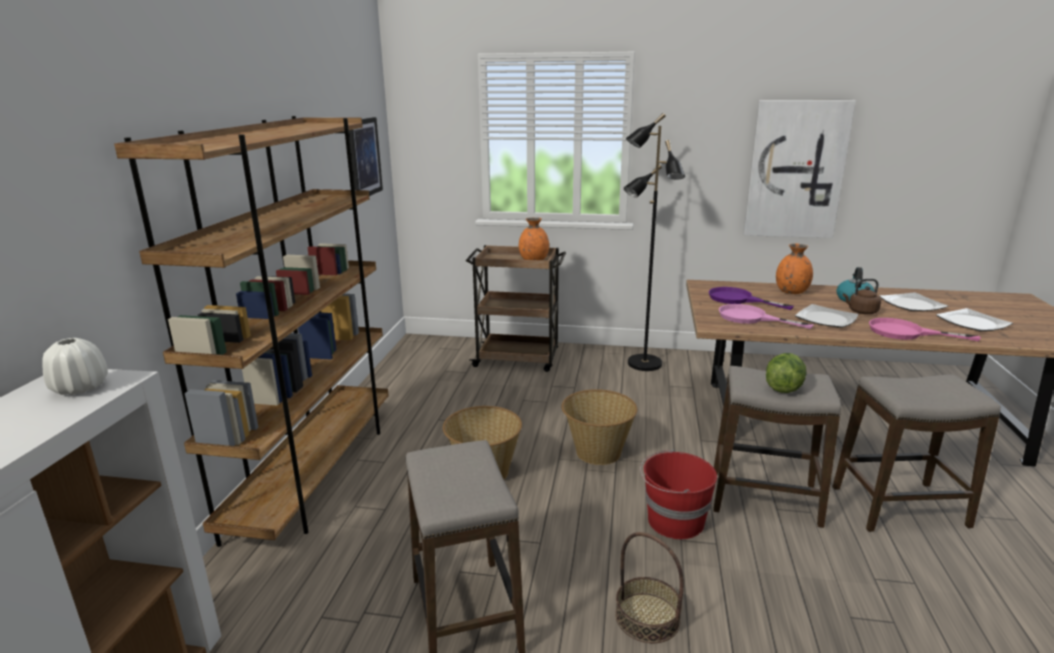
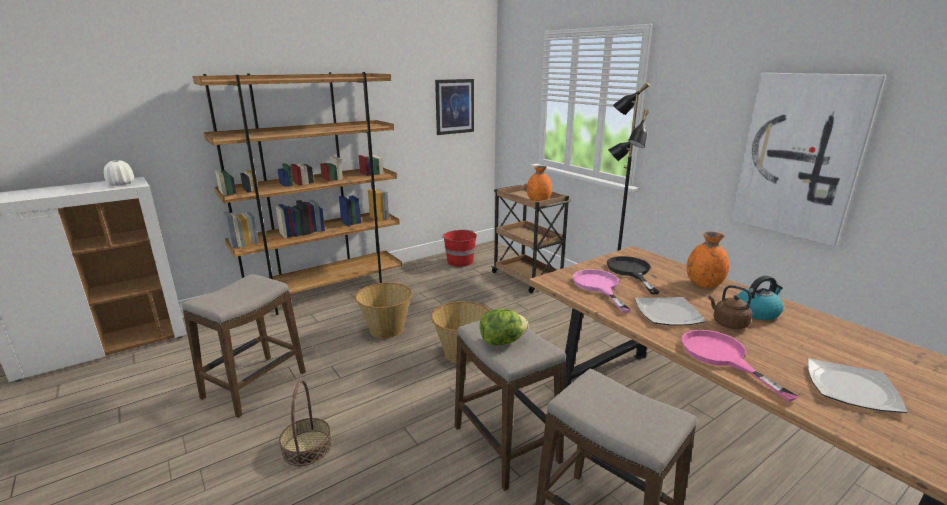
camera: 45 degrees right, 0 degrees up
red bucket [640,450,717,539] -> red bucket moved to [442,230,477,267]
purple frying pan [709,287,794,310] -> black frying pan [607,256,659,294]
plate [879,292,948,311] -> none

